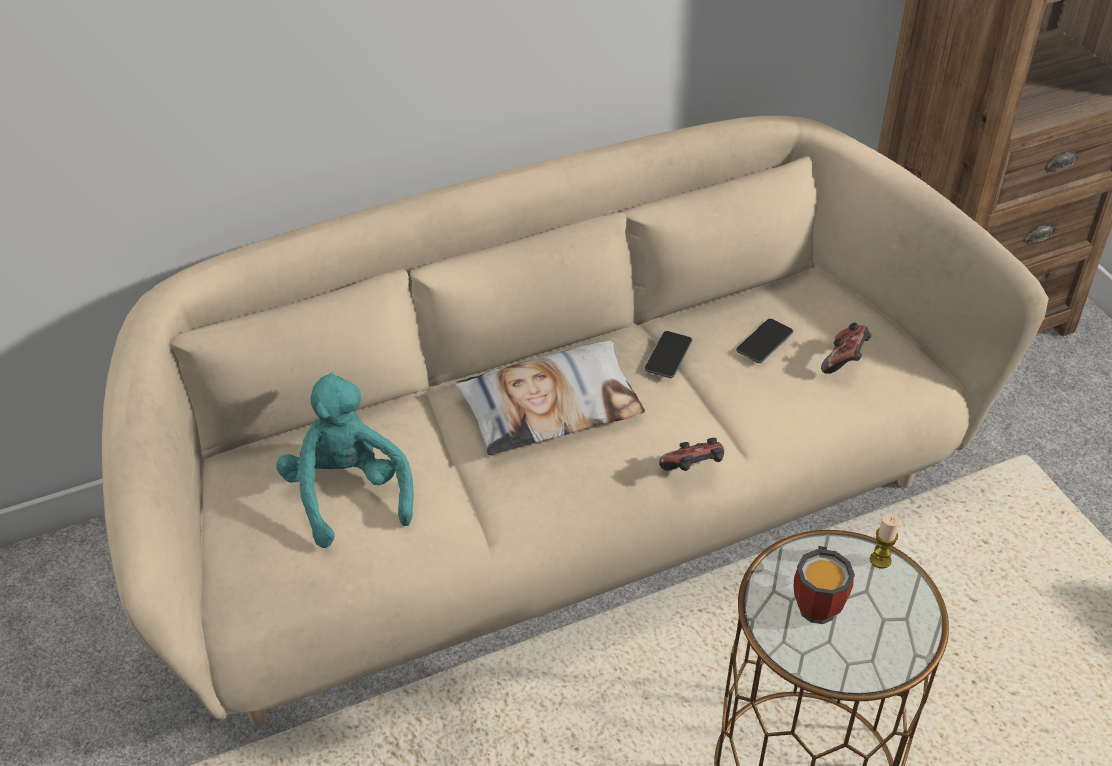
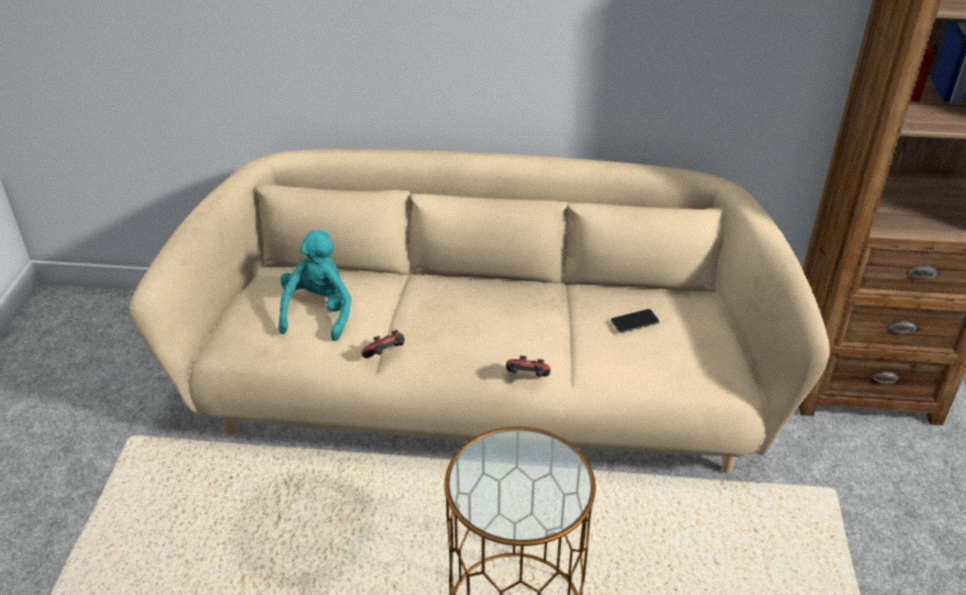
camera: 30 degrees right, 5 degrees down
pillow [454,341,645,455] -> none
phone [644,331,692,378] -> none
mug [794,546,855,624] -> none
game controller [821,323,872,374] -> game controller moved to [361,330,404,358]
candle [870,514,900,568] -> none

